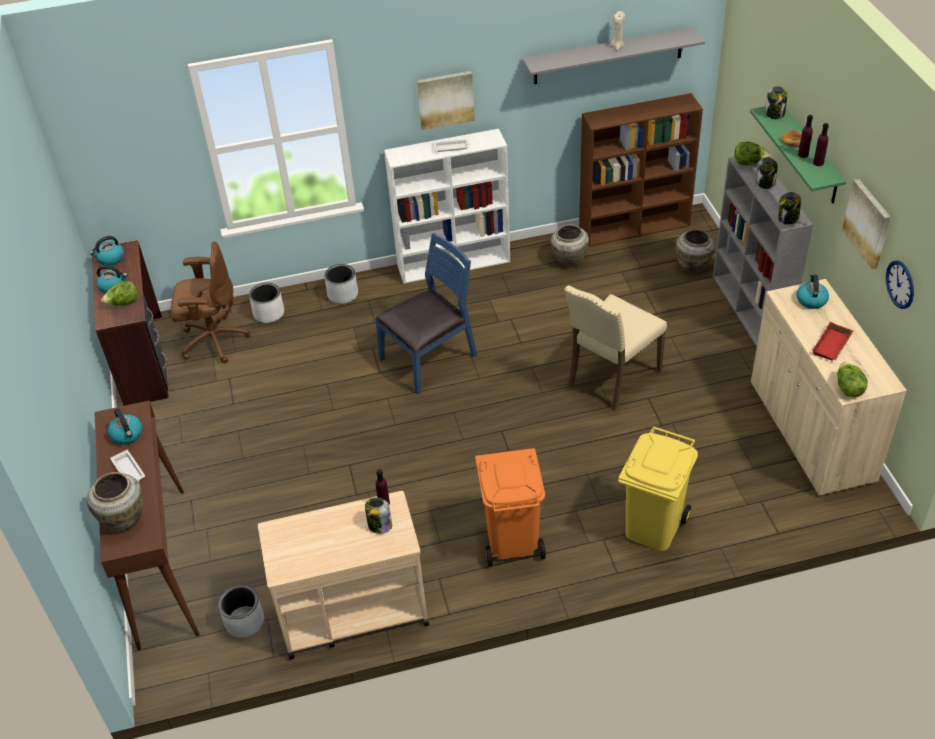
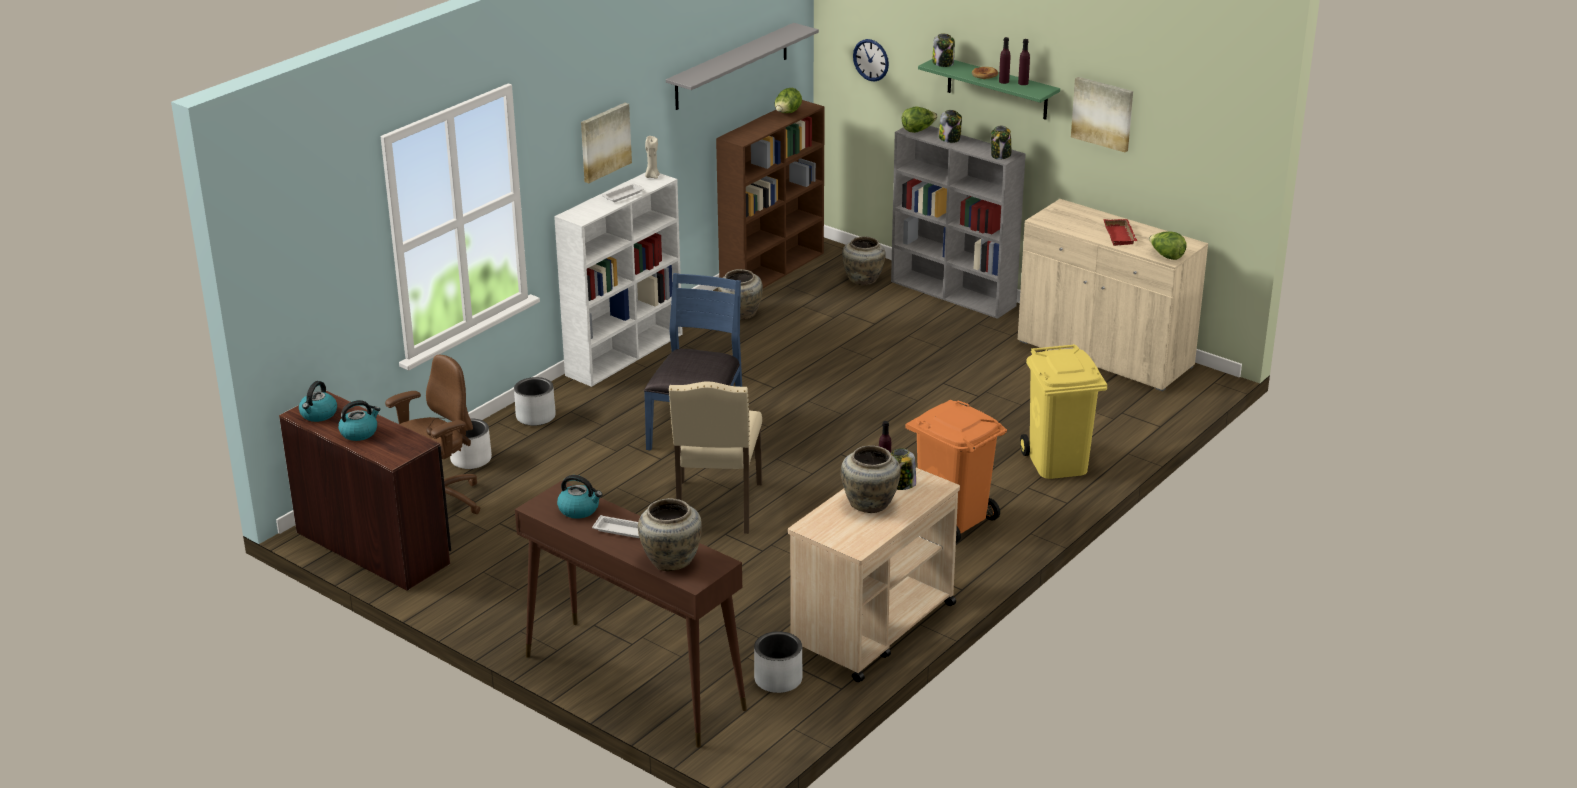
camera: 40 degrees left, 15 degrees down
lettuce [101,281,138,306] -> lettuce moved to [774,88,802,113]
beige chair [565,285,667,411] -> beige chair moved to [669,382,762,534]
beige candle [610,11,625,50] -> beige candle moved to [645,136,660,179]
kettle [797,274,829,309] -> none
wall clock [886,260,914,309] -> wall clock moved to [853,39,889,81]
none -> beige vase [841,445,901,513]

